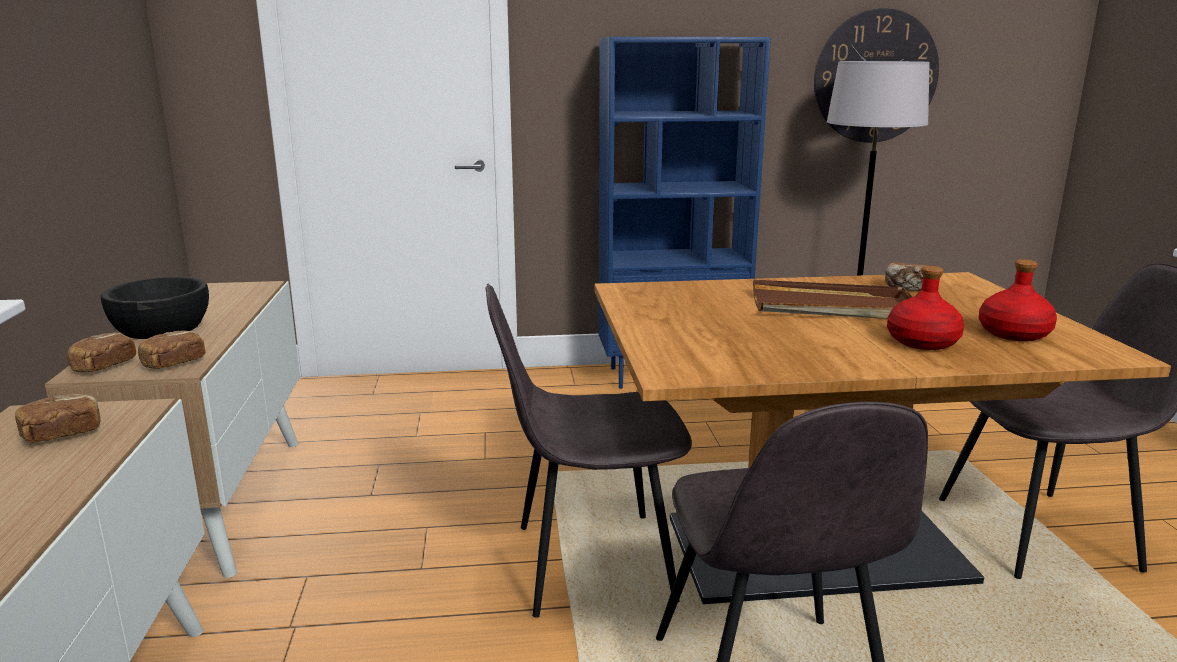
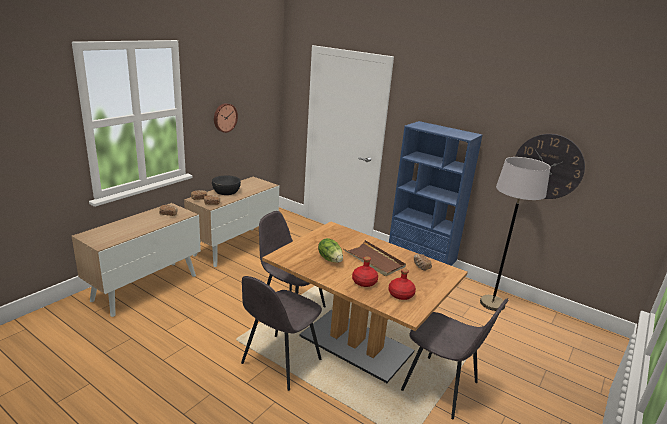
camera: 40 degrees right, 5 degrees up
none -> wall clock [214,103,238,133]
none -> lettuce [318,238,343,263]

